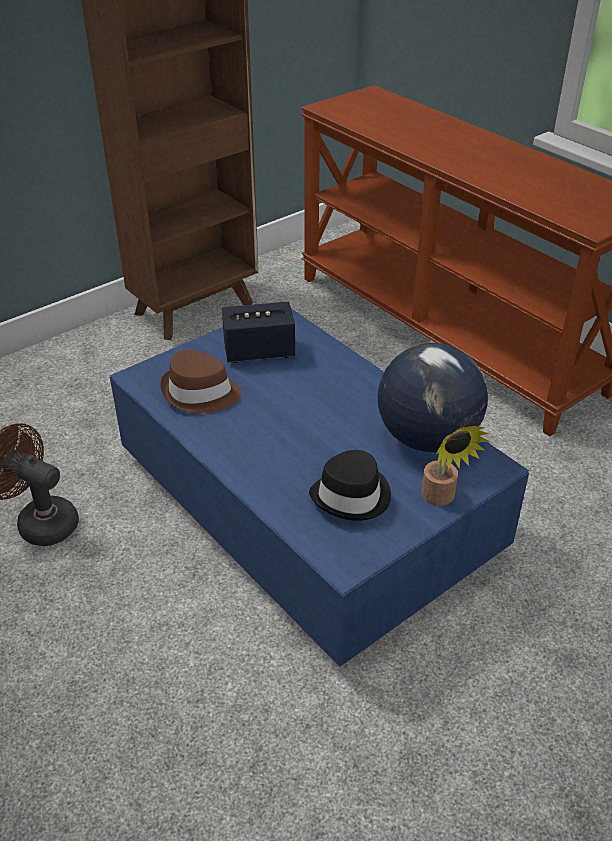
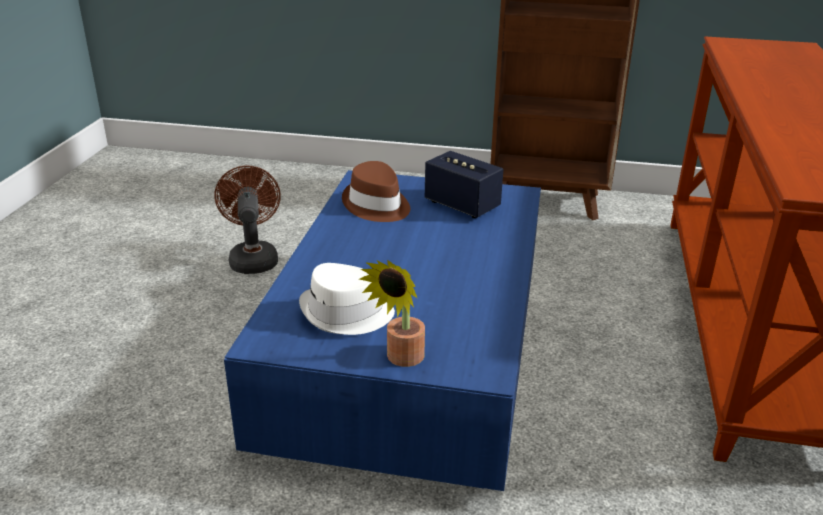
camera: 50 degrees right, 10 degrees down
black hat [309,450,391,521] -> white hat [299,263,395,335]
globe [378,343,488,452] -> none

